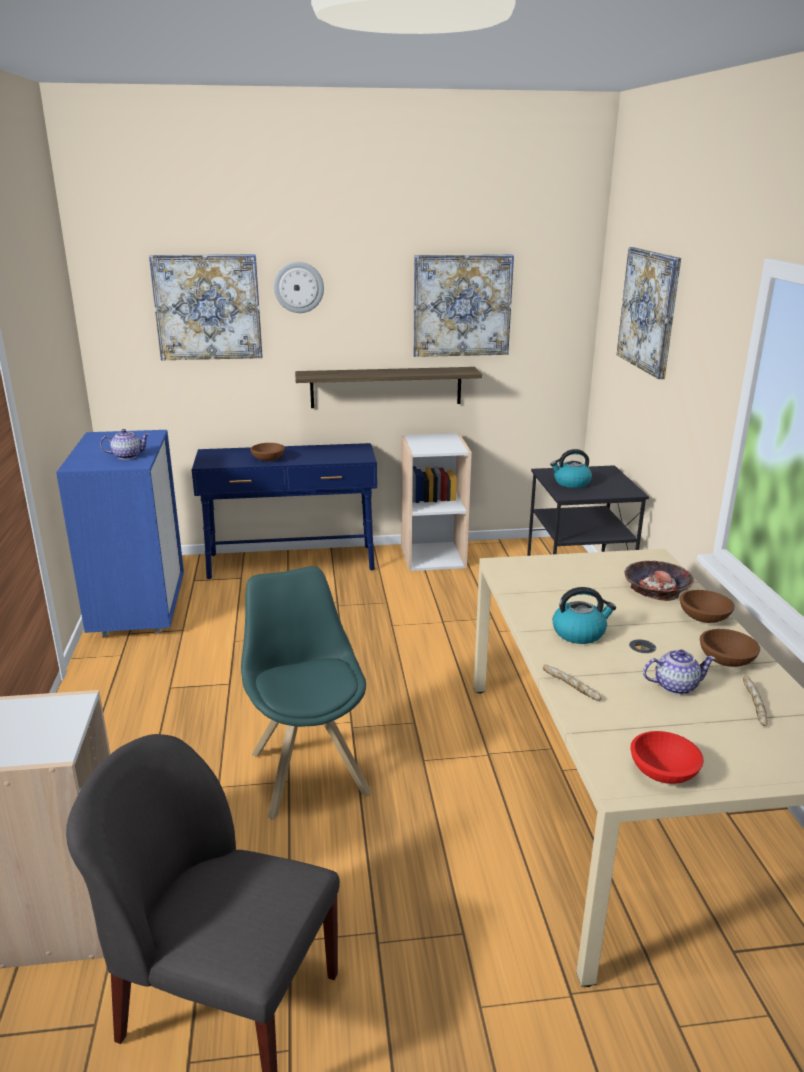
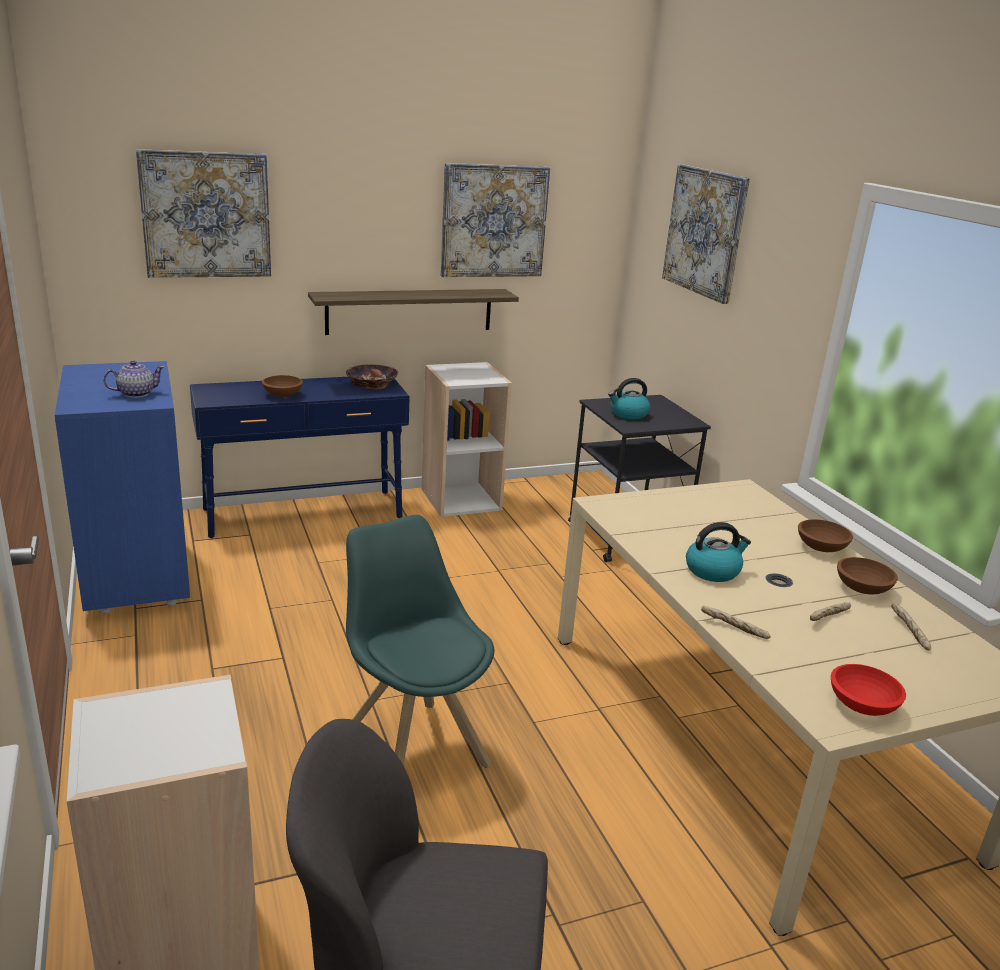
camera: 15 degrees left, 0 degrees up
wall clock [274,262,324,313] -> none
bowl [624,561,694,601] -> bowl moved to [346,364,398,389]
teapot [643,649,716,695] -> bread [810,602,851,621]

